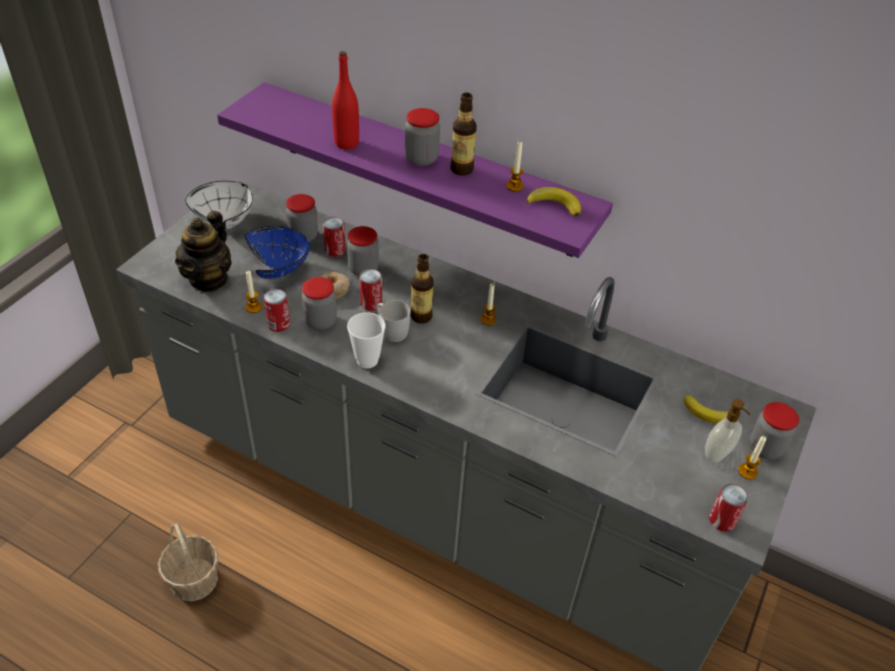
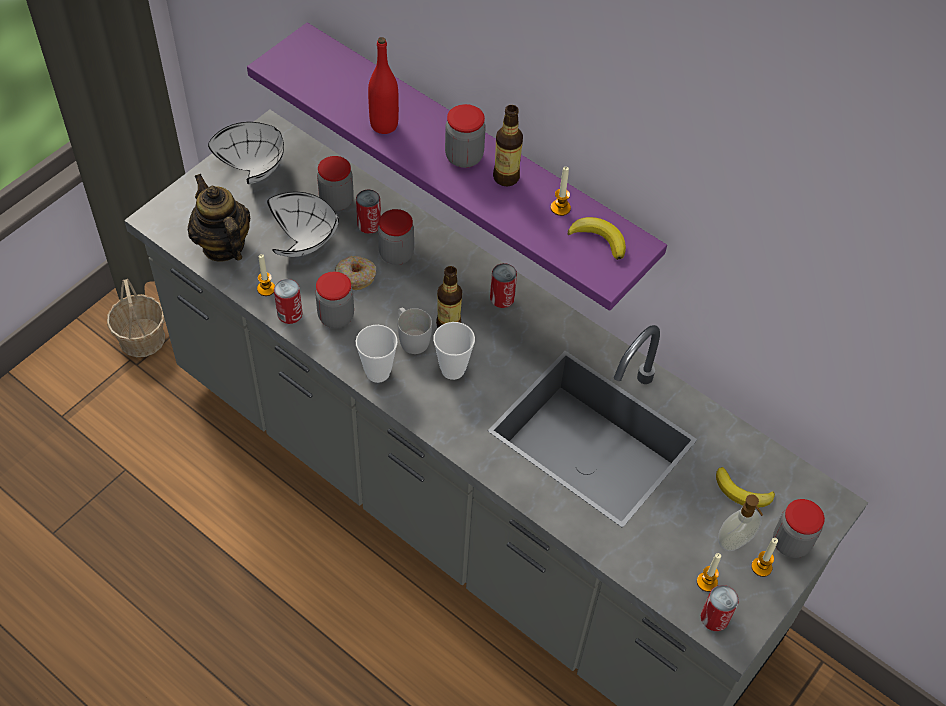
camera: 10 degrees right, 10 degrees up
basket [158,523,219,601] -> basket moved to [107,279,165,357]
teapot [175,211,232,292] -> teapot turned 120 degrees clockwise [188,174,250,262]
blue bowl [245,226,311,279] -> white bowl [267,192,339,257]
can [359,269,382,311] -> can moved to [490,263,517,308]
candle [480,283,497,325] -> candle moved to [697,553,721,592]
none -> cup [433,322,475,380]

